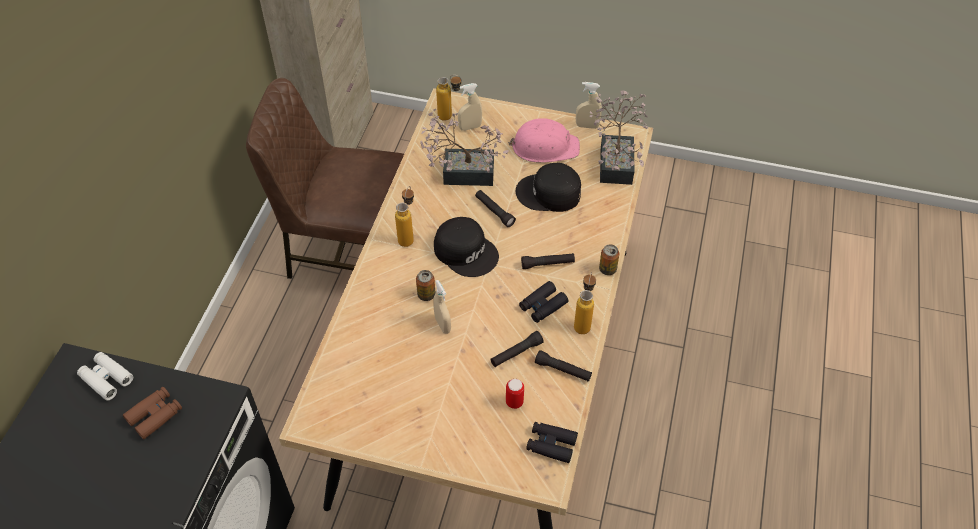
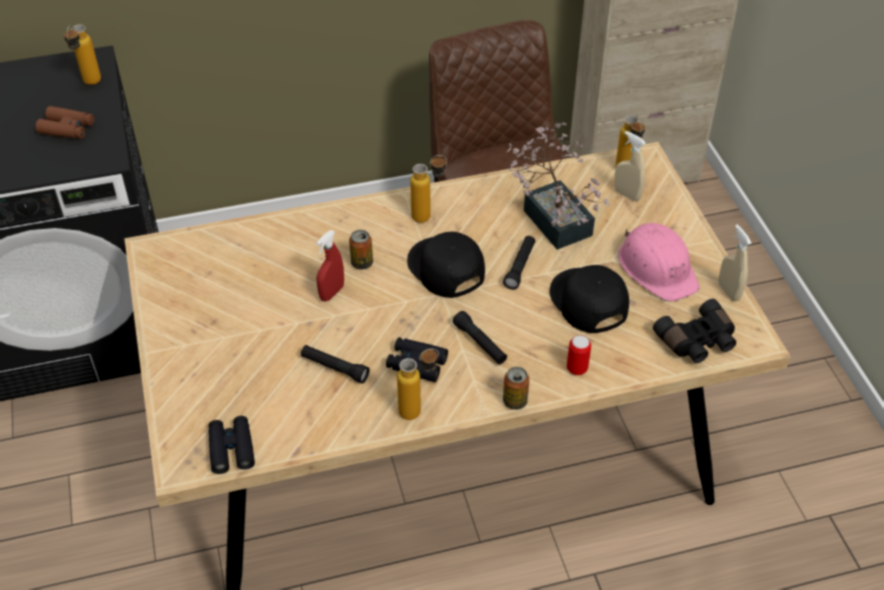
camera: 60 degrees right, 5 degrees down
white binoculars [77,352,133,401] -> bottle [64,25,101,85]
beige spray bottle [433,280,451,334] -> red spray bottle [316,230,344,302]
black cap [434,217,499,277] -> black cap turned 135 degrees clockwise [407,232,485,298]
can [506,379,524,409] -> can moved to [567,335,591,375]
black flashlight [535,350,592,382] -> none
potted plant [590,90,648,185] -> black binoculars [653,299,736,363]

